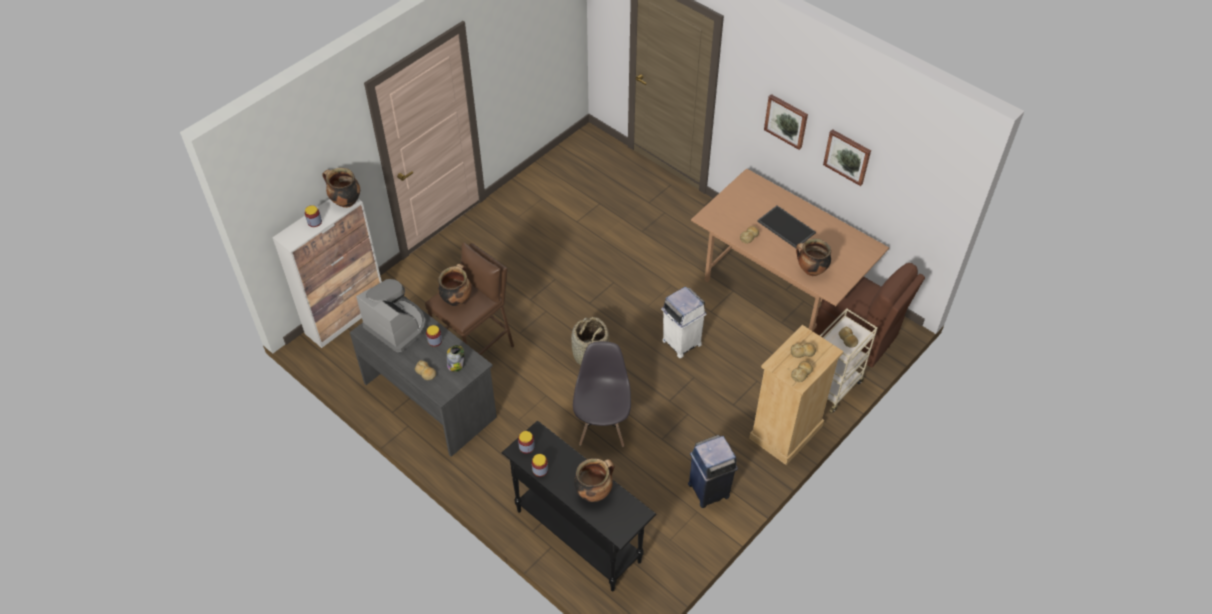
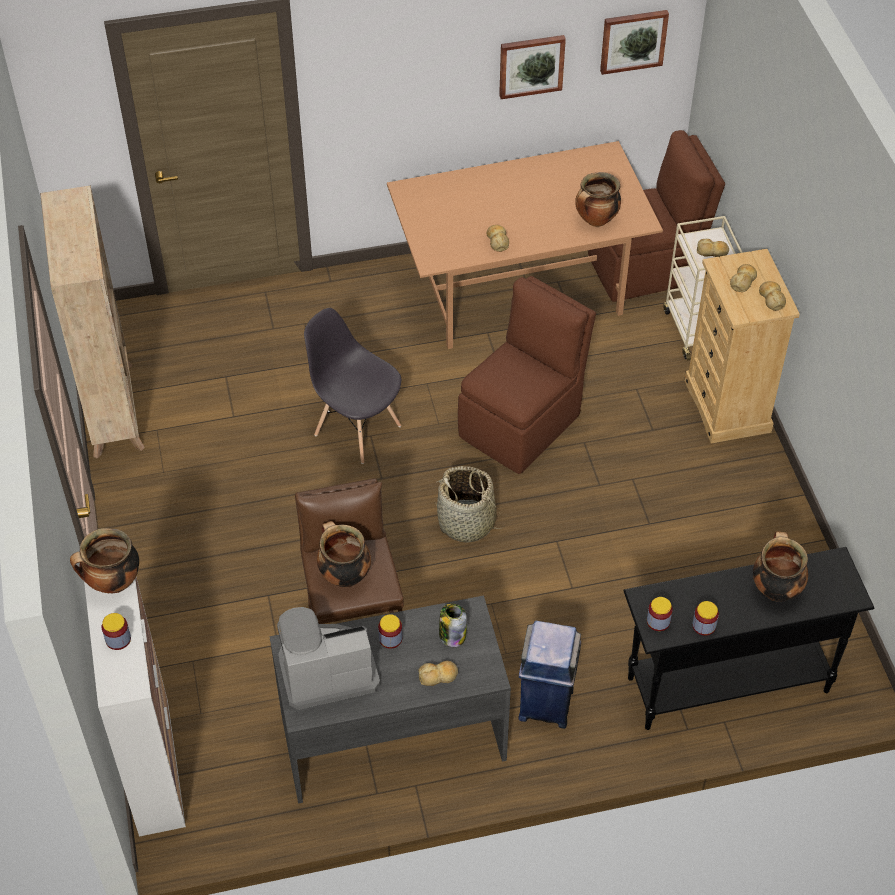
camera: 55 degrees left, 0 degrees up
grey chair [573,341,631,447] -> grey chair moved to [304,308,401,464]
white trash can [661,286,707,358] -> brown chair [458,276,596,474]
blue trash can [688,435,738,508] -> blue trash can moved to [519,620,581,729]
tray [757,206,816,248] -> none
picture [764,94,808,150] -> picture moved to [600,10,669,75]
none -> beige bookcase [40,185,145,459]

